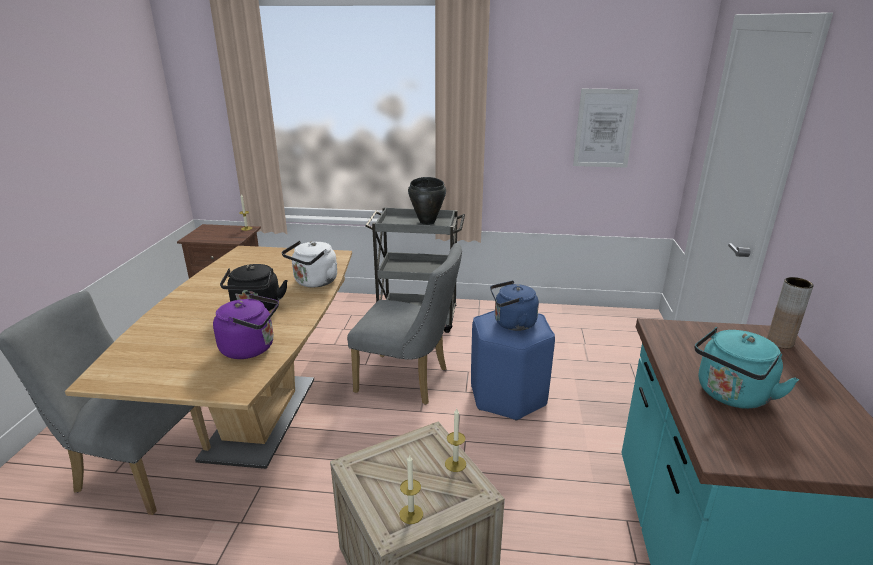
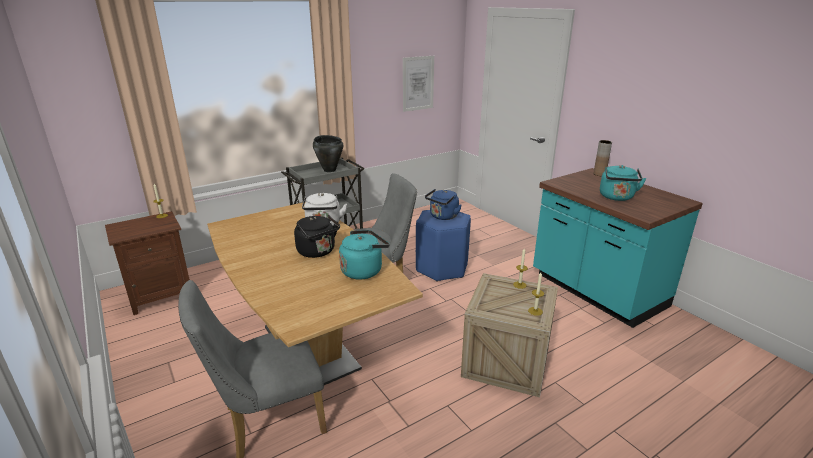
camera: 40 degrees left, 0 degrees up
purple kettle [213,294,279,359] -> turquoise kettle [339,230,390,280]

